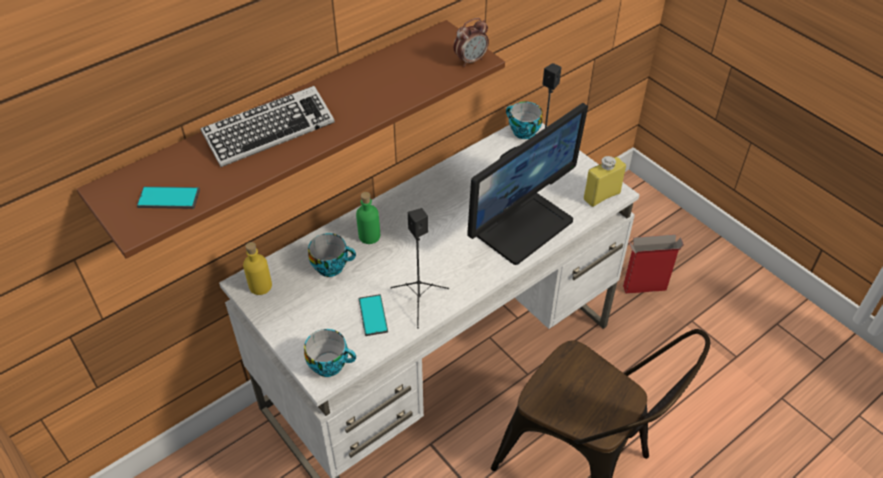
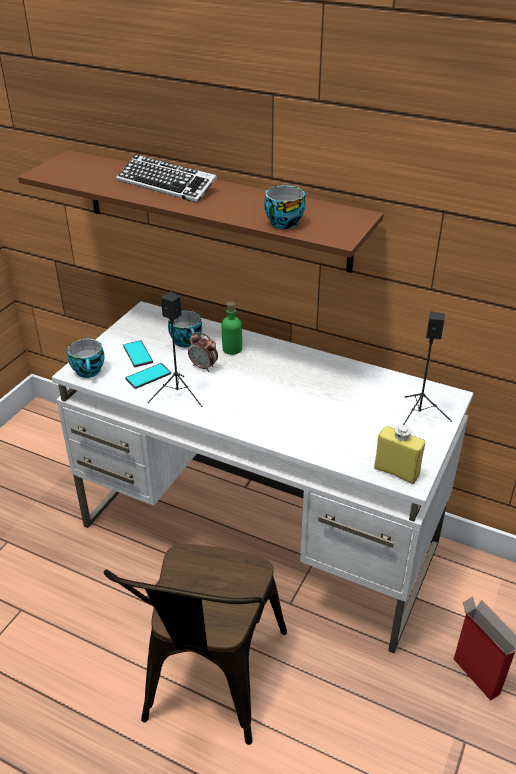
camera: 65 degrees right, 10 degrees down
phone [137,186,200,209] -> phone moved to [123,340,153,367]
yellow bottle [243,242,272,295] -> none
alarm clock [453,18,489,67] -> alarm clock moved to [188,332,218,372]
monitor [467,103,588,265] -> none
cup [506,102,543,139] -> cup moved to [264,185,305,229]

